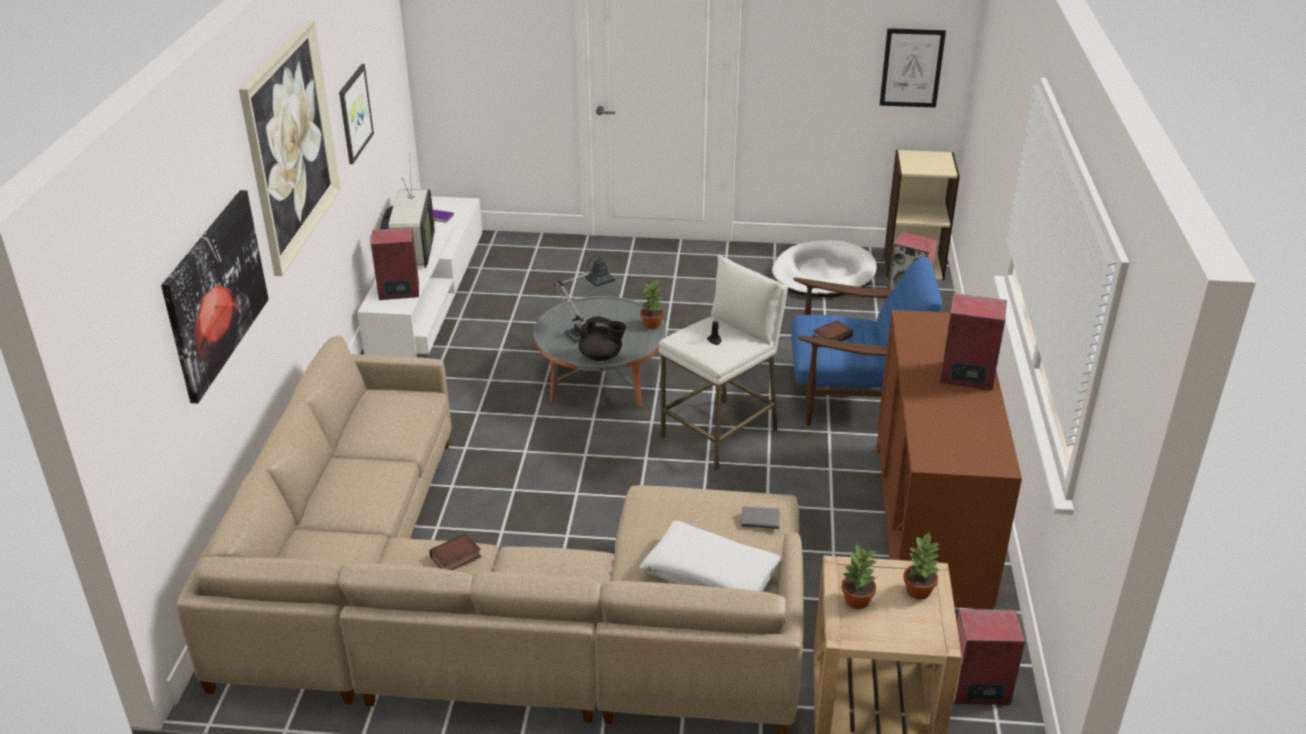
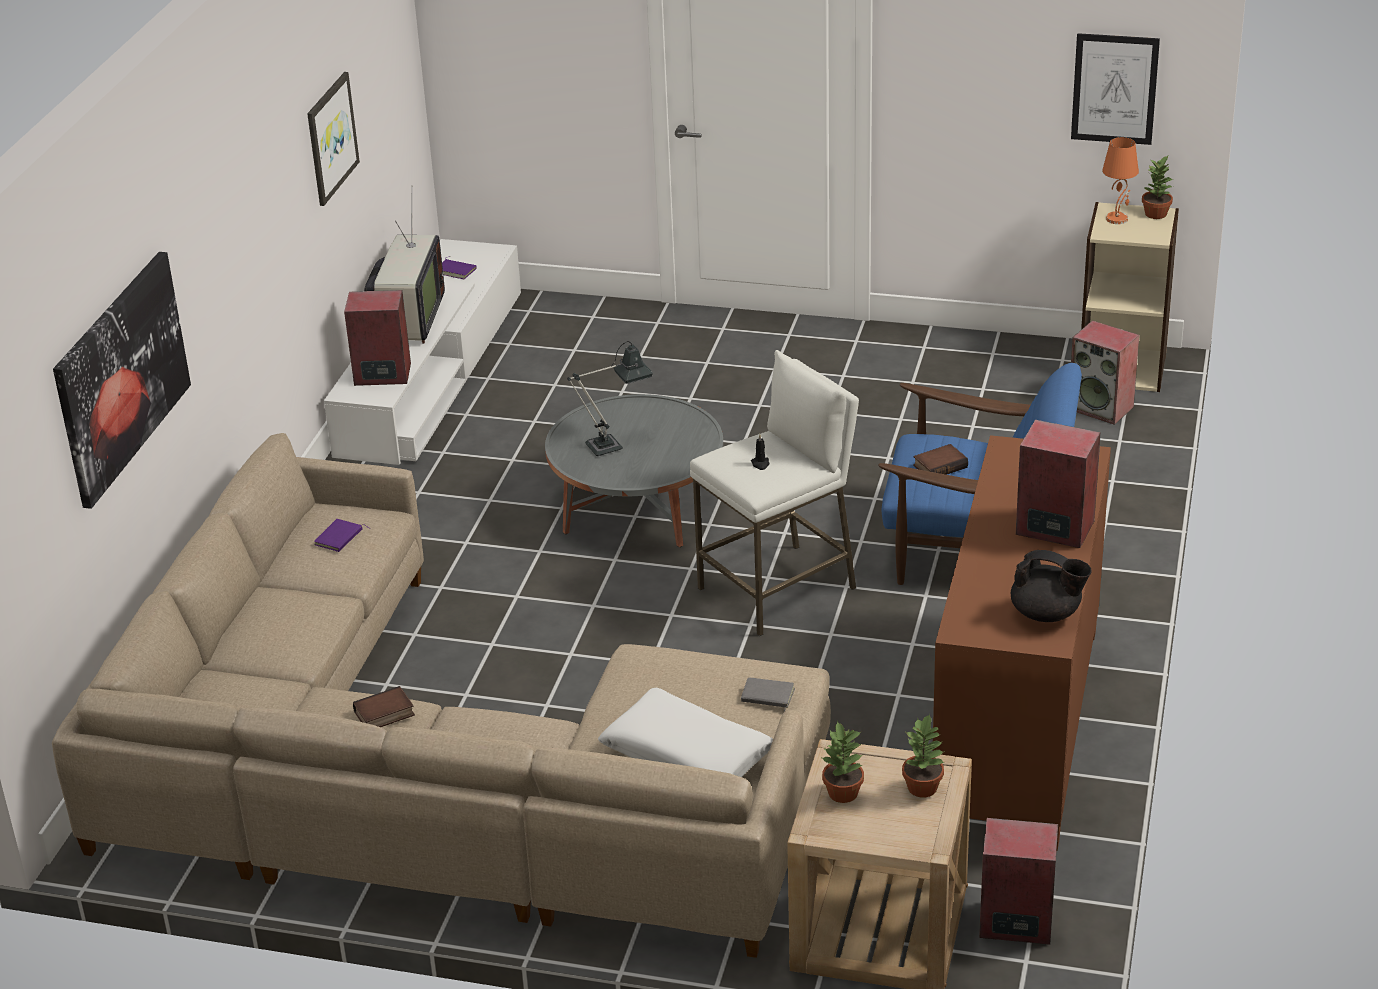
camera: 10 degrees right, 0 degrees up
picture [239,19,341,276] -> none
black teapot [579,316,626,361] -> black teapot moved to [1011,550,1092,622]
potted plant [640,280,664,329] -> potted plant moved to [1142,156,1173,219]
white dog bed [772,240,877,297] -> none
none -> purple book [314,519,370,552]
none -> orange table lamp [1102,137,1139,224]

